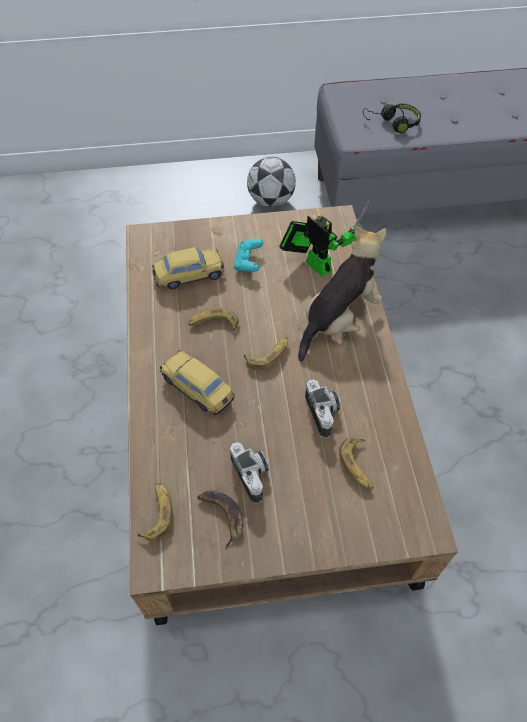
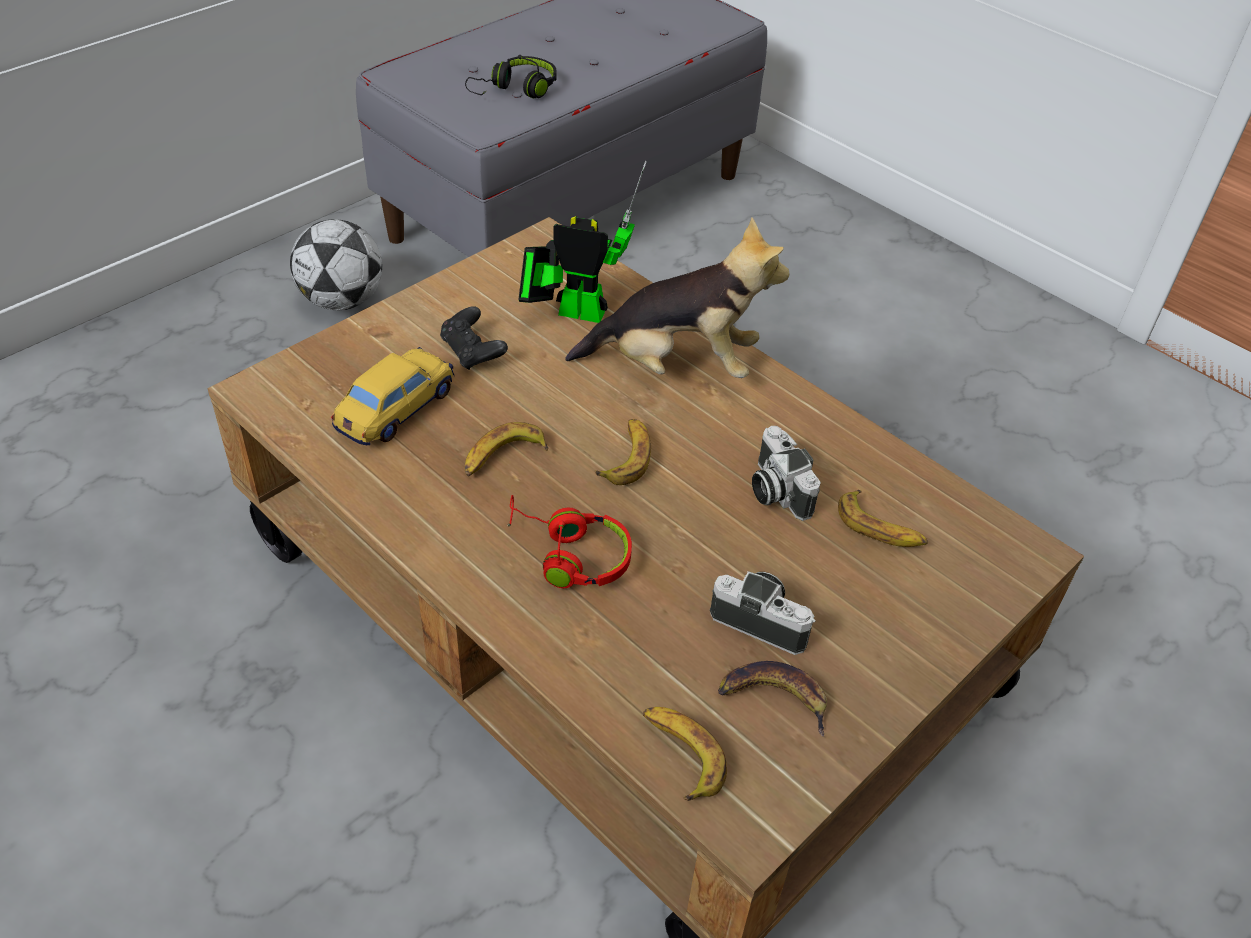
camera: 40 degrees left, 10 degrees down
toy car [160,350,235,415] -> red headphones [507,495,632,588]
turquoise game controller [234,239,263,272] -> black game controller [440,306,508,370]
plush toy [298,225,386,362] -> plush toy turned 90 degrees clockwise [565,218,790,378]
camera [305,379,341,438] -> camera turned 150 degrees counterclockwise [752,426,821,521]

